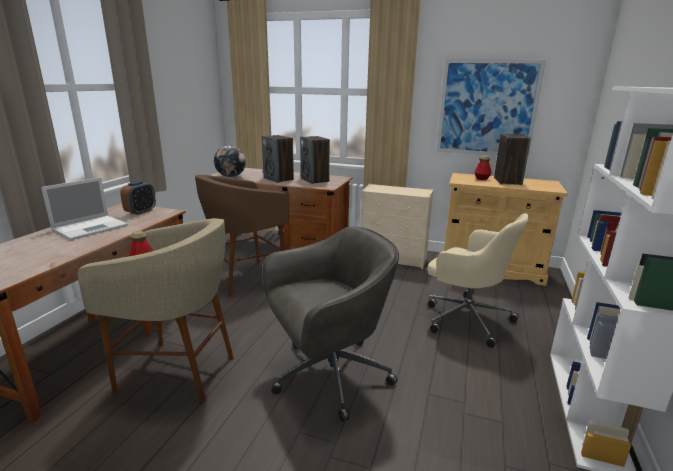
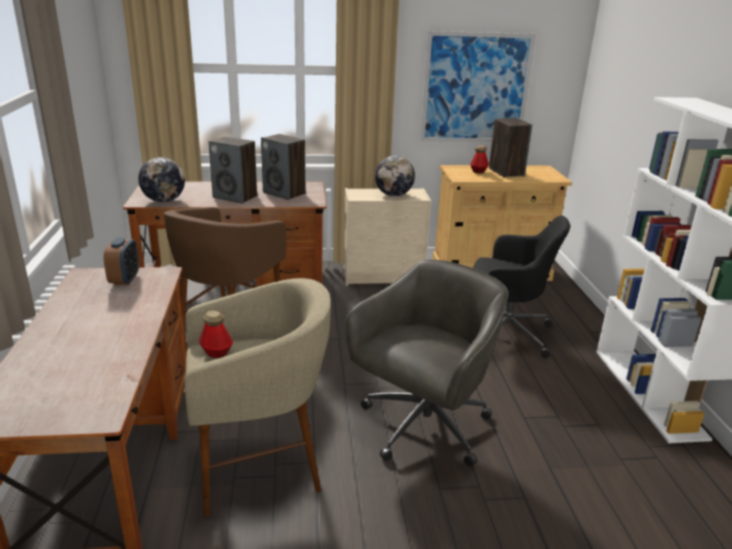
camera: 25 degrees left, 5 degrees up
laptop [41,177,128,241] -> none
beige office chair [427,213,529,348] -> black office chair [474,216,570,358]
none -> globe [375,156,415,196]

